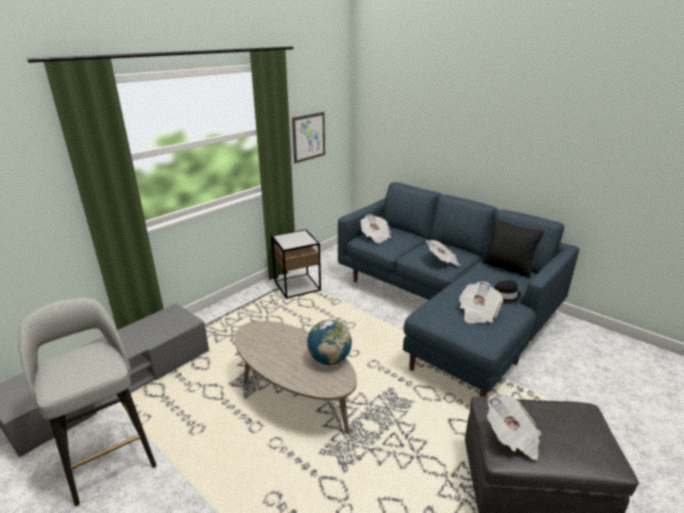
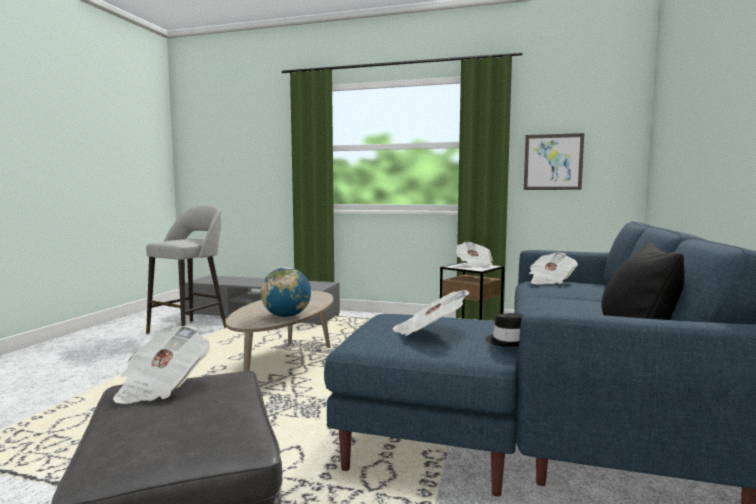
camera: 65 degrees right, 20 degrees down
newspaper [426,240,460,266] -> newspaper moved to [456,242,493,268]

